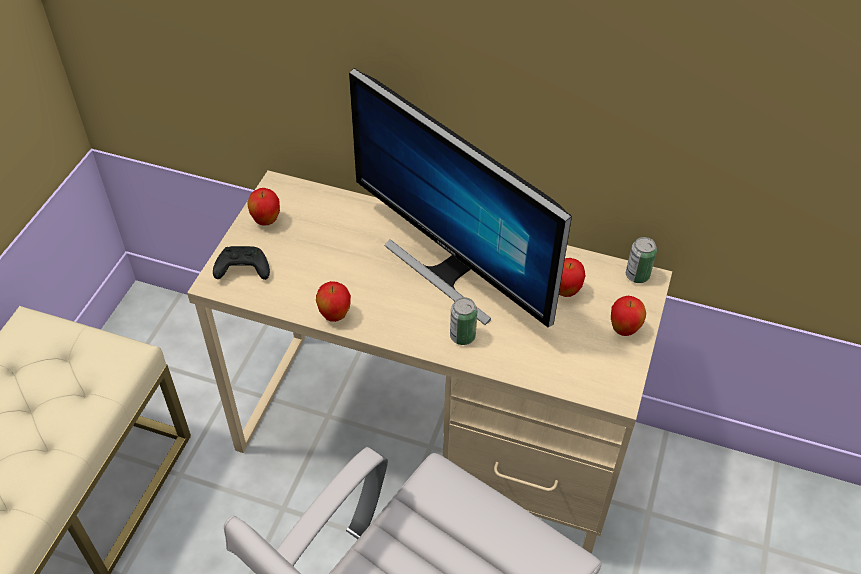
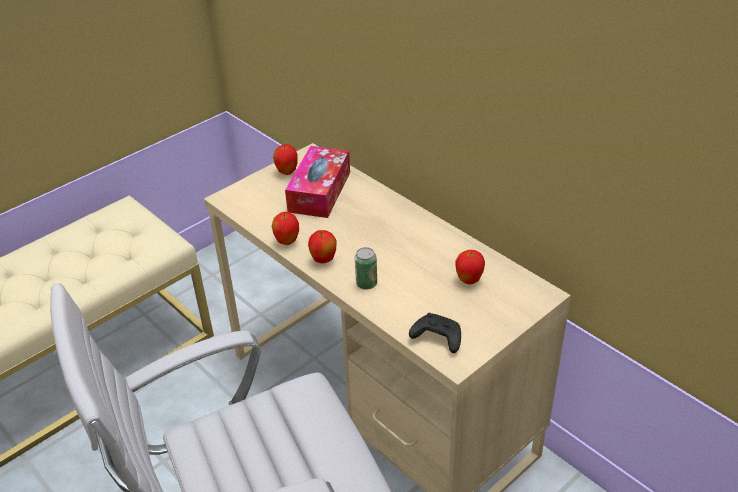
camera: 30 degrees right, 10 degrees down
black game controller [213,246,270,280] -> black game controller moved to [409,313,461,353]
monitor [349,68,572,327] -> none
apple [611,296,646,336] -> apple moved to [308,230,336,263]
can [626,237,657,283] -> none
none -> tissue box [285,146,350,218]

